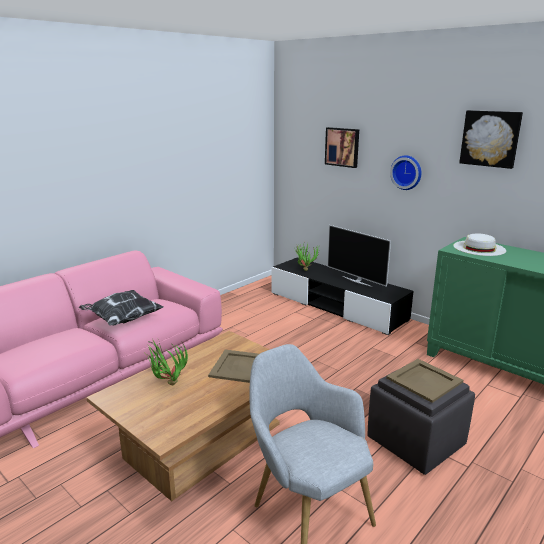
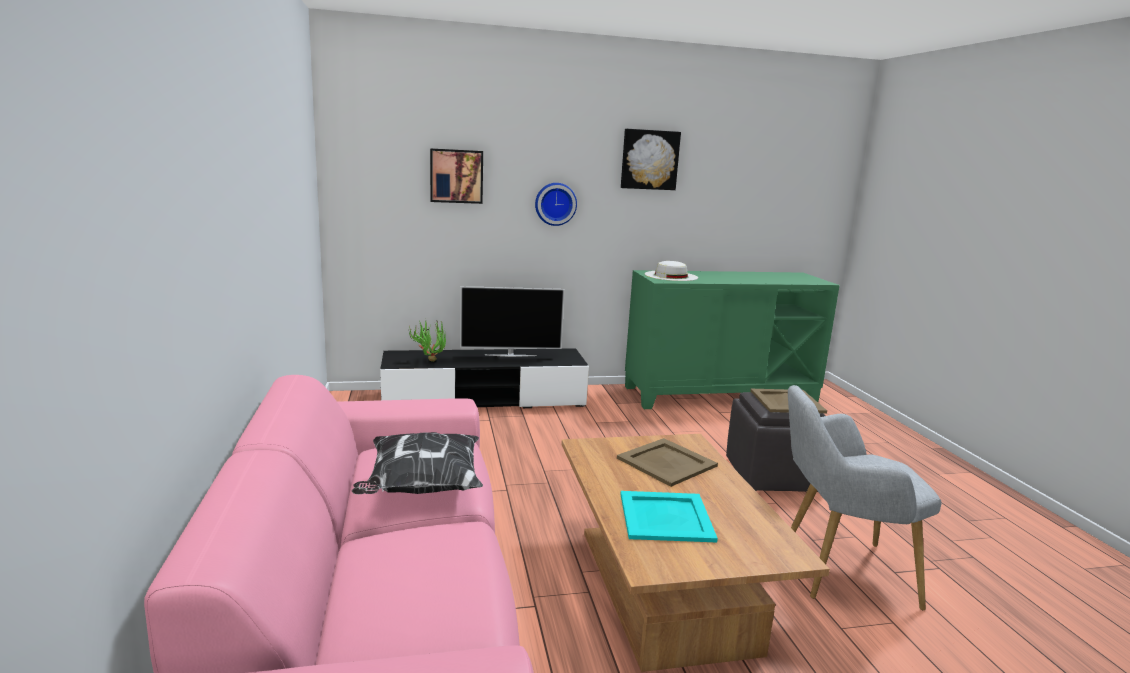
camera: 55 degrees left, 5 degrees down
potted plant [143,340,188,385] -> turquoise tray [620,491,718,542]

